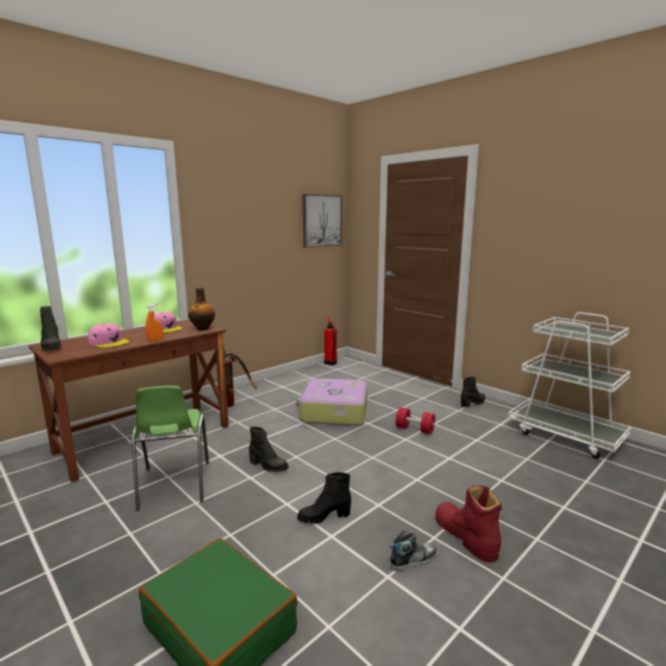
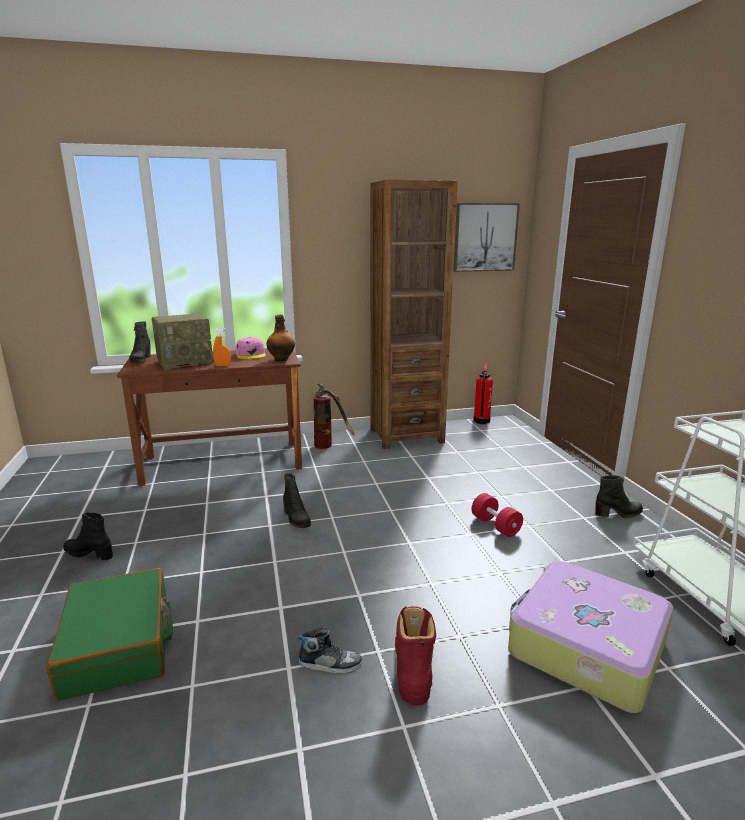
camera: 30 degrees right, 5 degrees up
pink cap [88,324,129,348] -> radio [151,313,214,370]
green chair [131,386,209,511] -> none
suitcase [296,378,367,426] -> suitcase moved to [508,561,673,713]
black boot [297,472,351,524] -> black boot moved to [63,512,113,560]
none -> brown bookcase [370,179,458,449]

